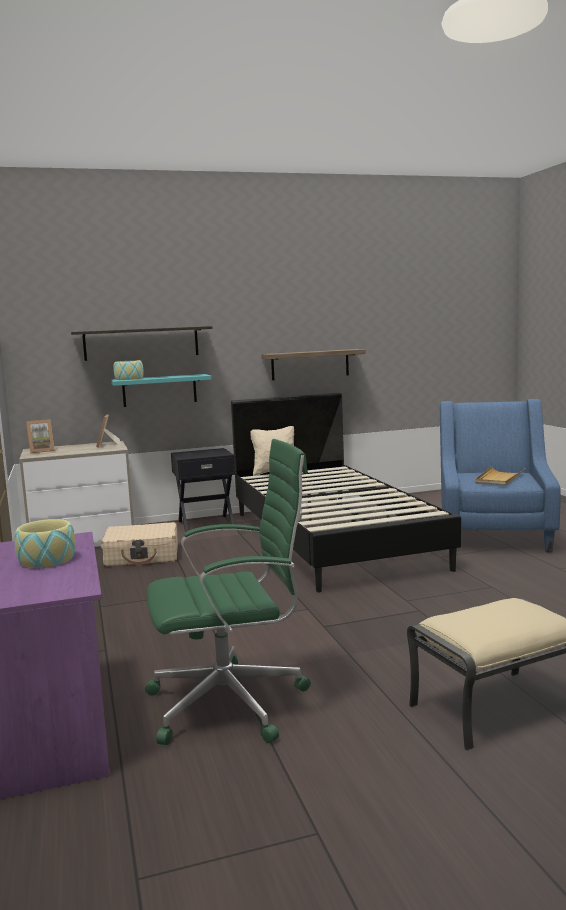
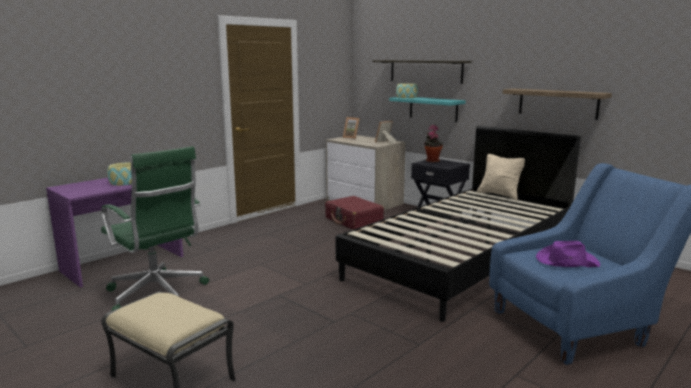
camera: 60 degrees right, 5 degrees up
beige suitcase [101,522,178,566] -> red suitcase [325,196,384,230]
beige tray [475,467,525,486] -> purple hat [536,241,600,267]
none -> potted plant [424,125,443,163]

